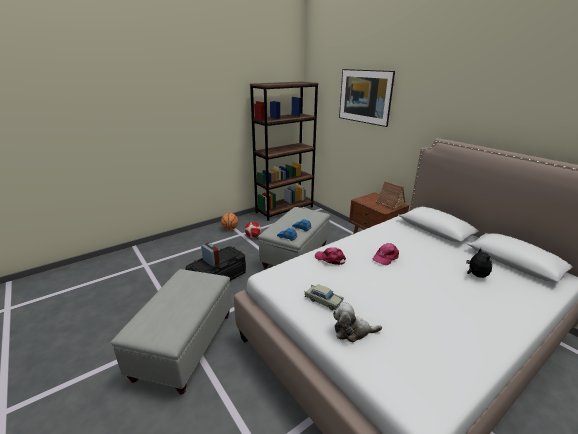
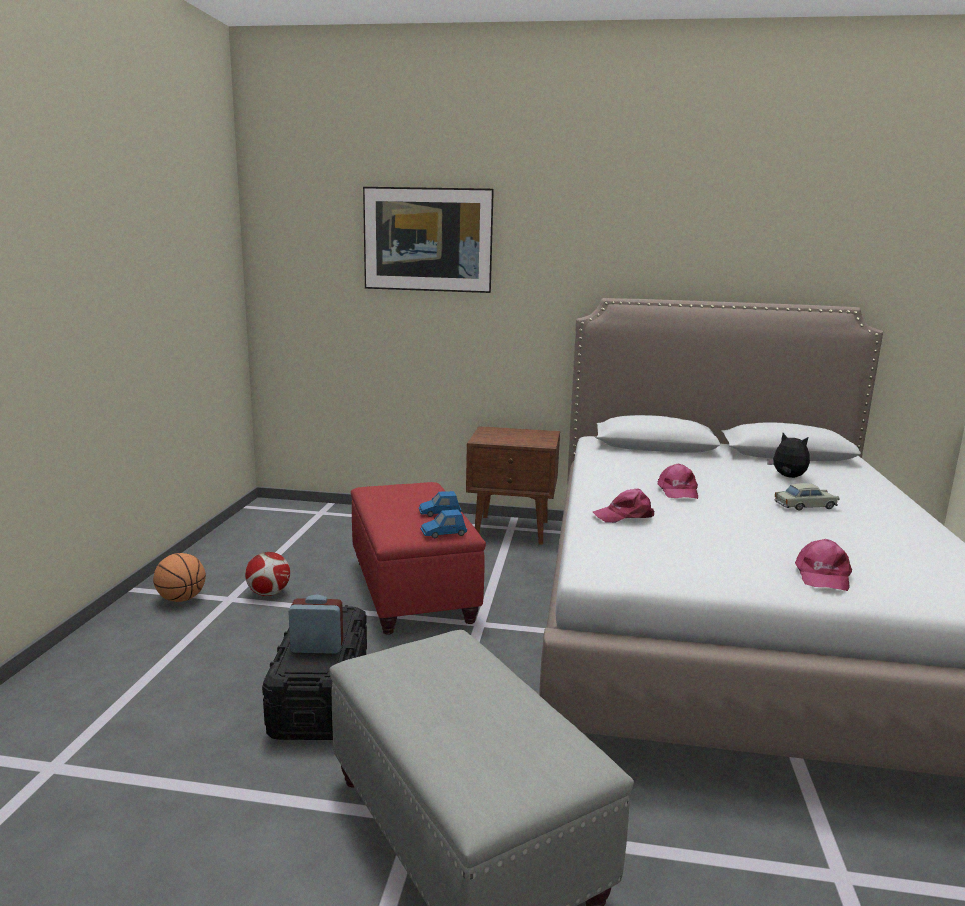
camera: 45 degrees left, 10 degrees down
brown bookcase [250,81,318,221] -> none
grey ottoman [258,207,330,269] -> red ottoman [351,482,486,635]
beige toy car [305,284,344,310] -> beige toy car moved to [775,483,840,510]
plush toy [333,302,382,342] -> pink cap [795,539,852,591]
toy house [374,181,405,209] -> none

